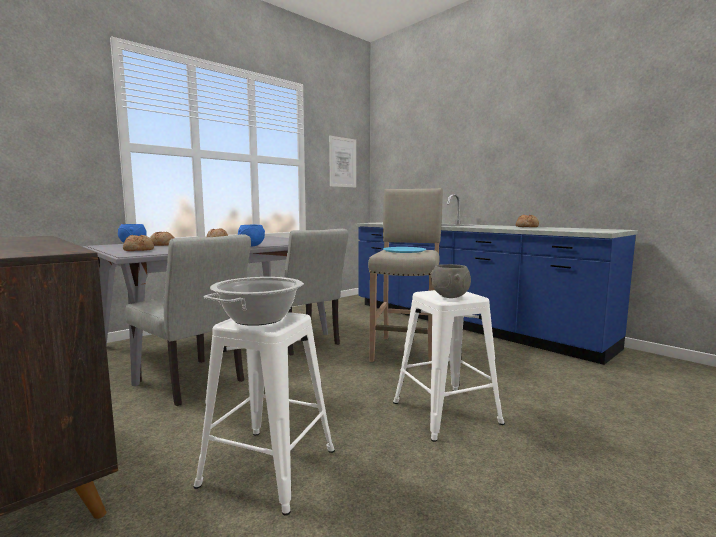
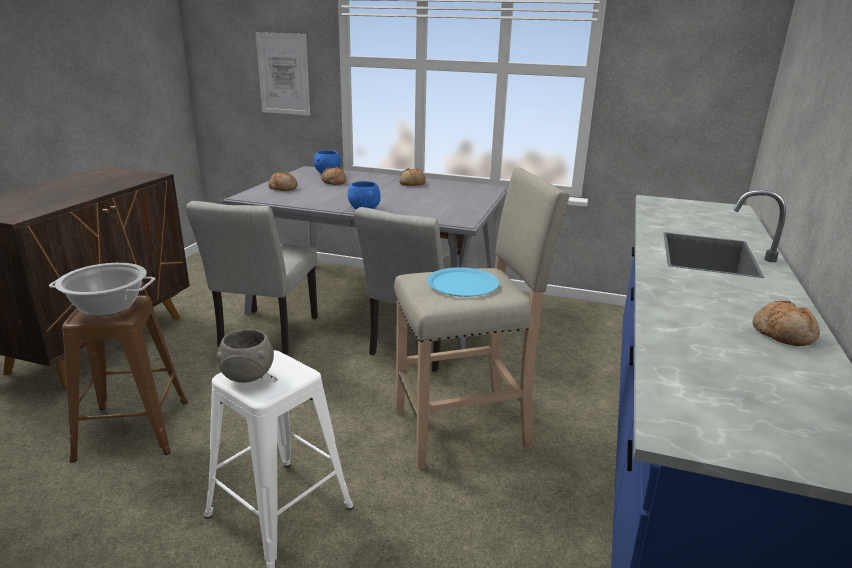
camera: 60 degrees right, 15 degrees up
white stool [194,312,335,516] -> brown stool [62,295,188,463]
picture [329,136,356,188] -> picture moved to [256,32,310,115]

